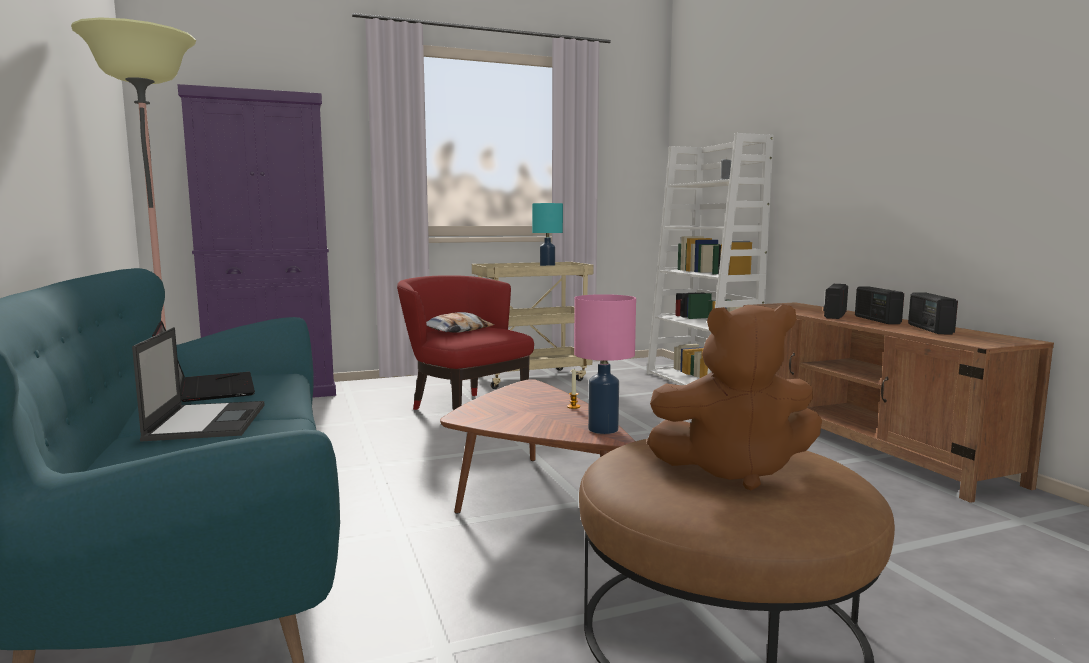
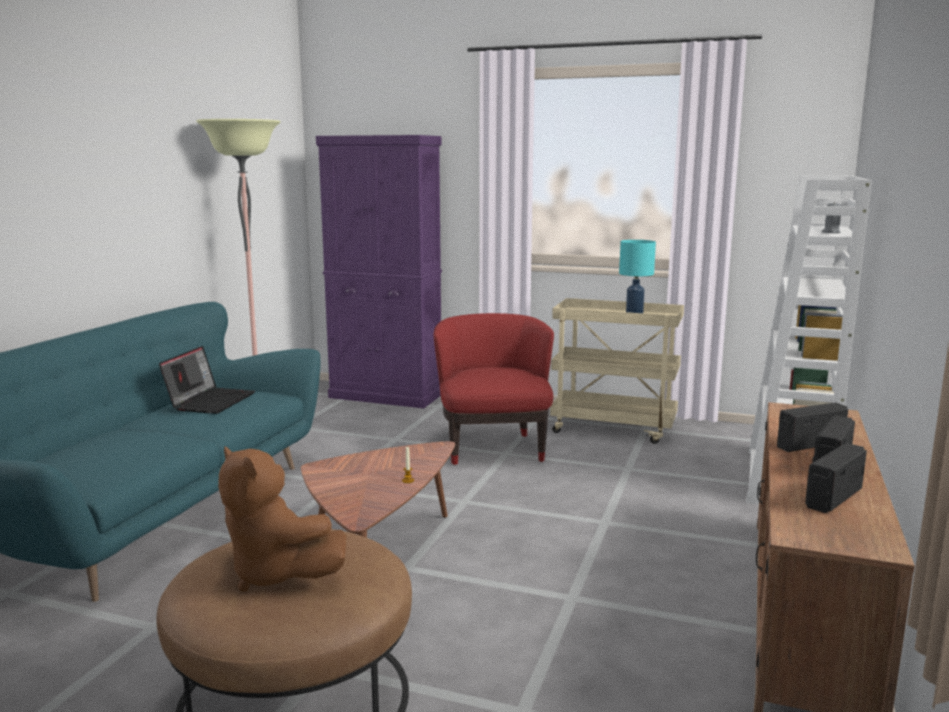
camera: 40 degrees right, 5 degrees up
laptop [132,327,264,442] -> none
pillow [426,312,494,333] -> none
pink table lamp [574,294,636,434] -> none

